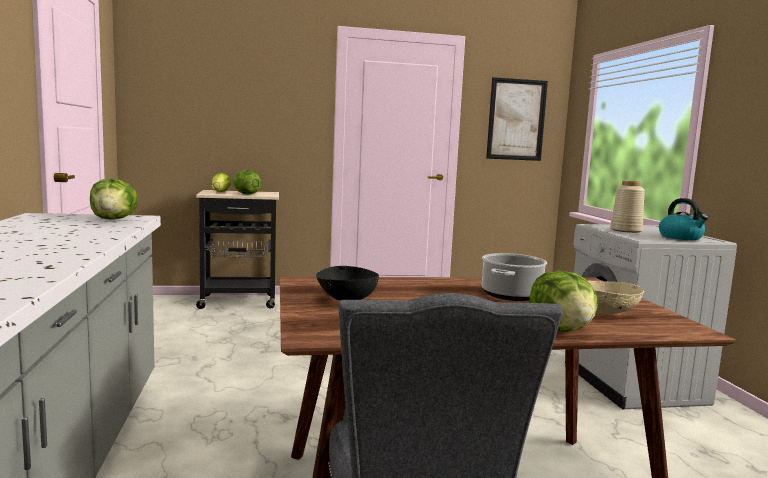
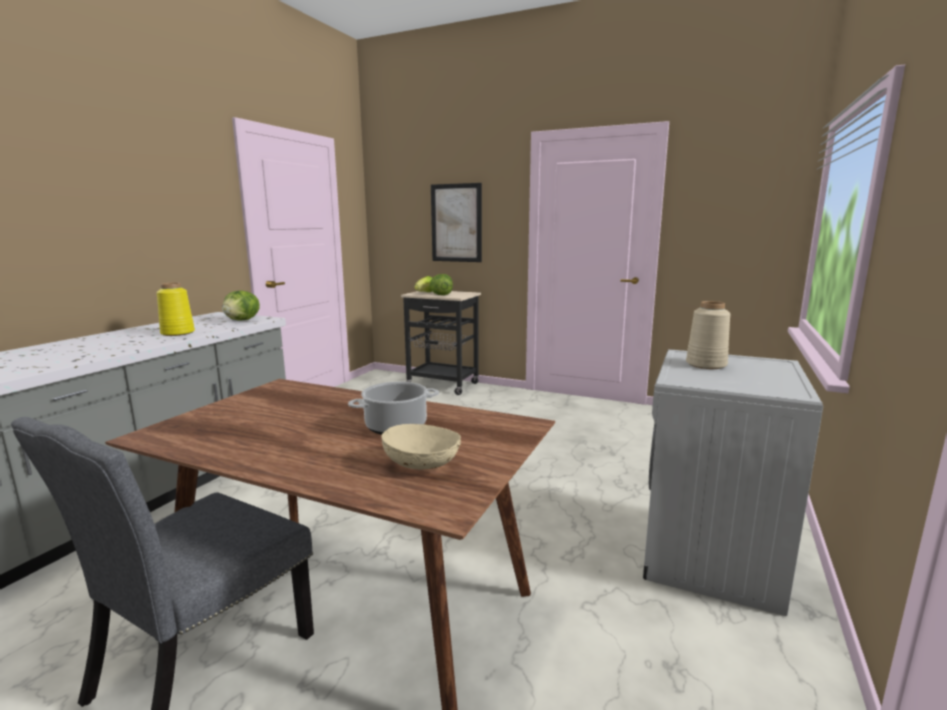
camera: 35 degrees right, 5 degrees up
black bowl [316,266,379,301] -> none
picture [486,77,548,161] -> picture moved to [431,183,482,262]
lettuce [530,270,598,332] -> none
kettle [659,198,709,240] -> none
none -> yellow vase [157,282,195,336]

